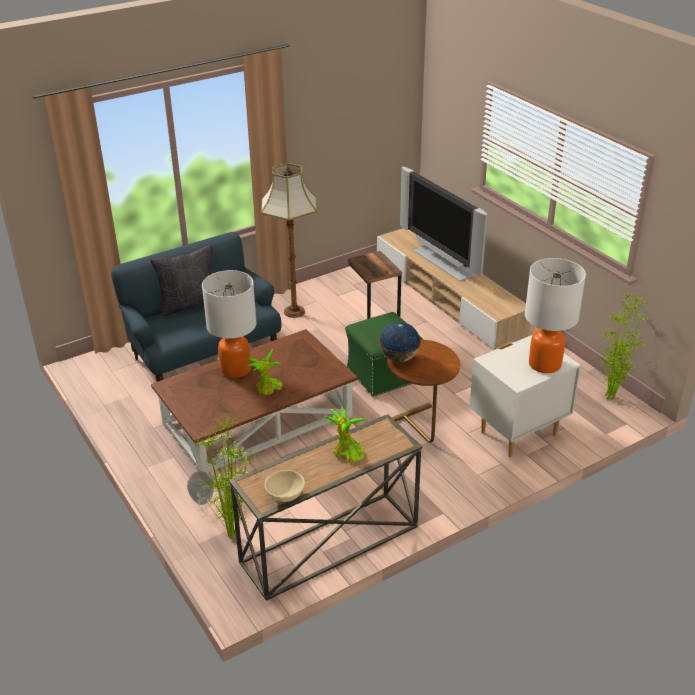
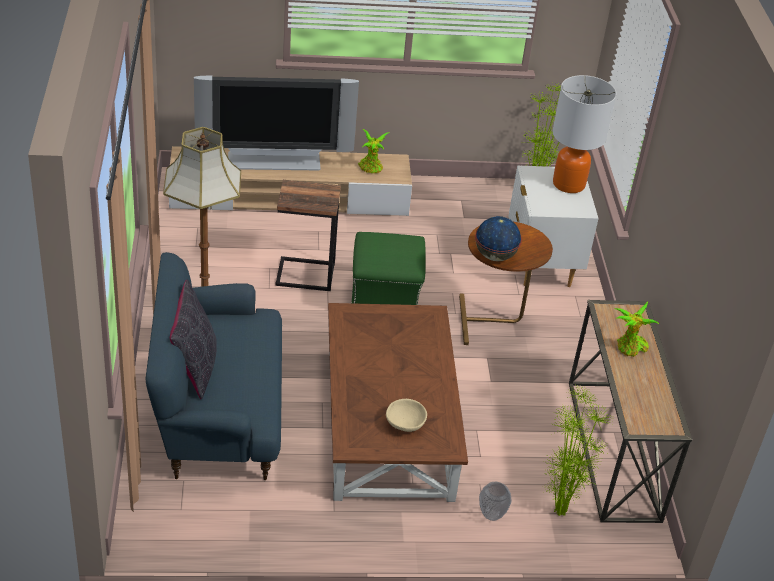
camera: 65 degrees left, 5 degrees up
table lamp [202,270,257,378] -> none
potted plant [245,349,282,396] -> potted plant moved to [358,129,388,173]
beige bowl [265,470,305,502] -> beige bowl moved to [386,399,427,432]

